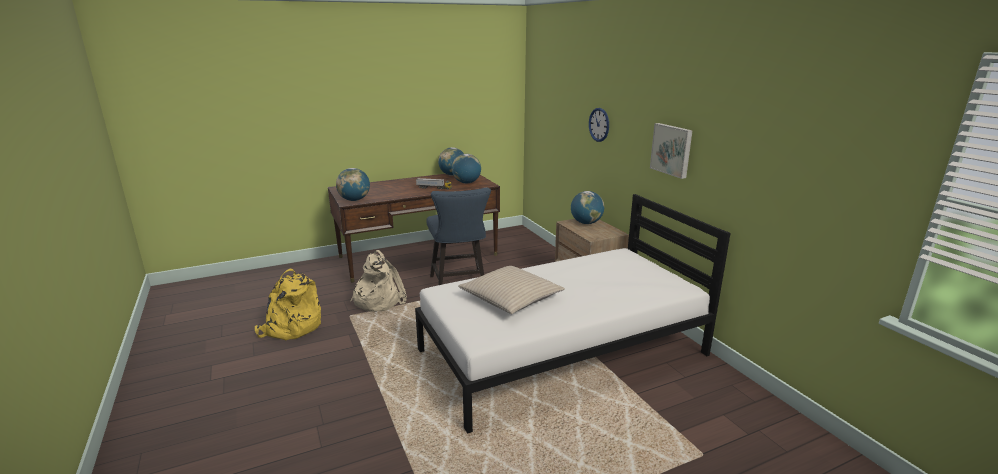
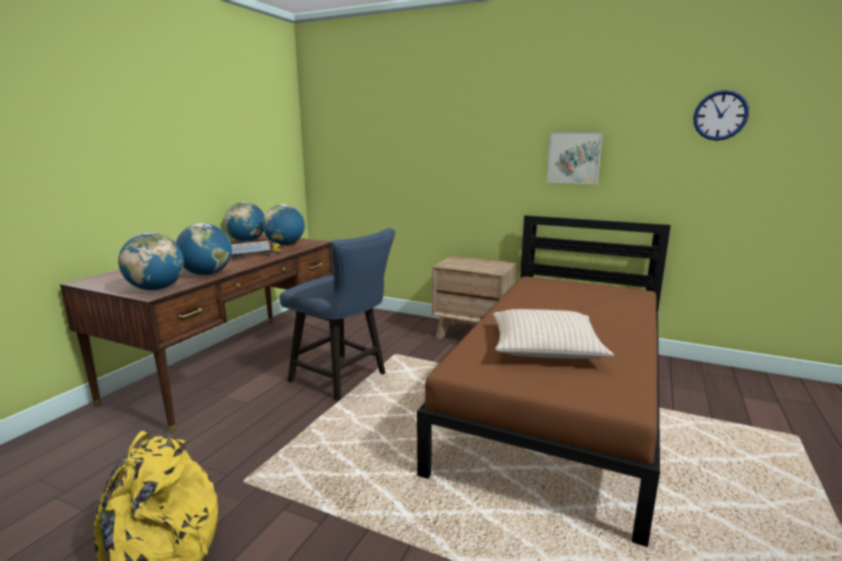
camera: 40 degrees left, 5 degrees down
beige backpack [350,250,407,312] -> none
white bed [415,194,731,434] -> brown bed [417,215,671,547]
globe [571,191,604,224] -> globe moved to [176,223,232,275]
wall clock [589,108,609,142] -> wall clock moved to [693,90,749,141]

